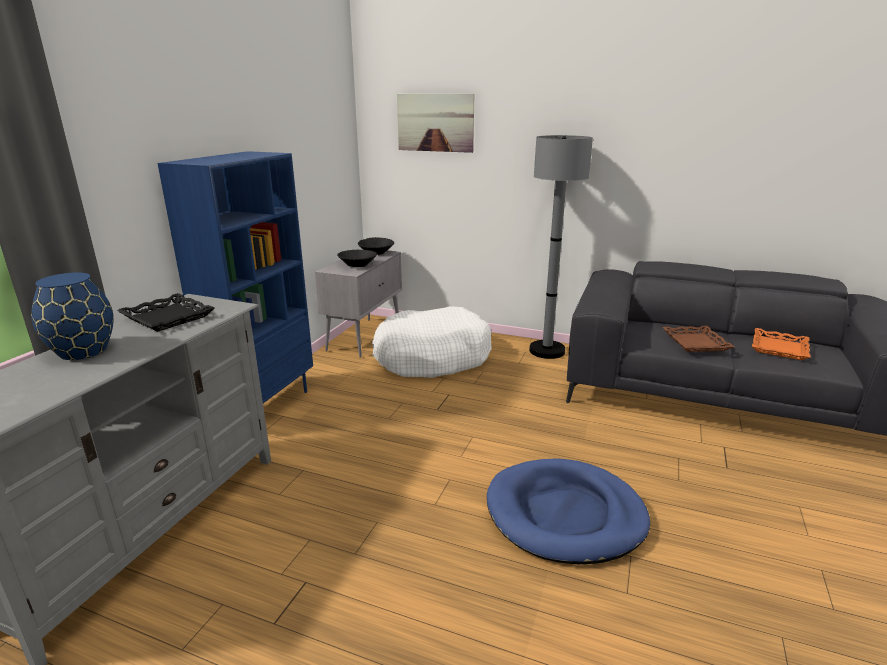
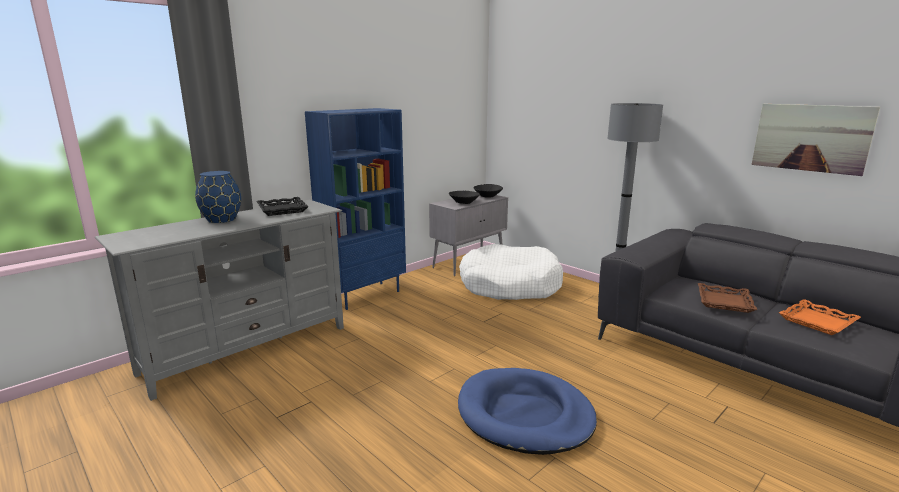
camera: 25 degrees right, 5 degrees down
picture [397,94,474,153] -> picture moved to [752,104,880,176]

